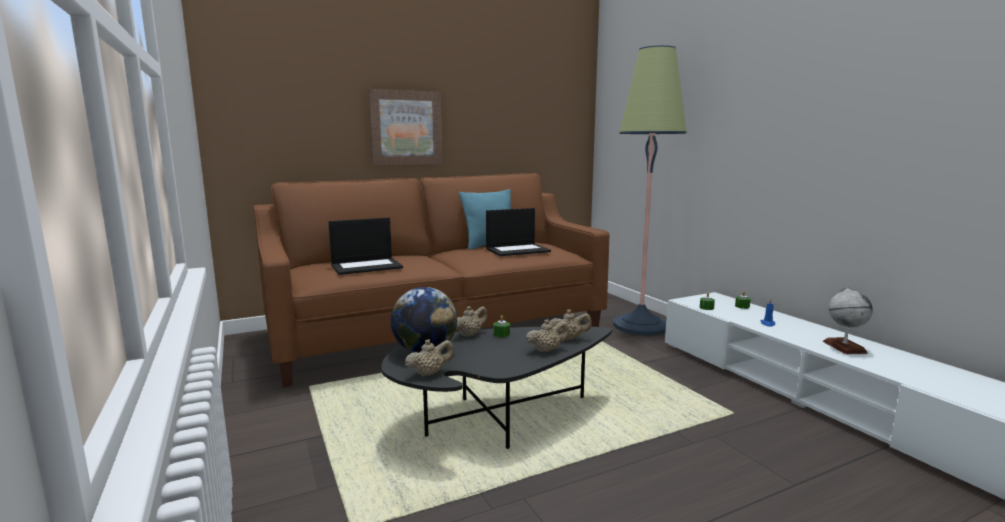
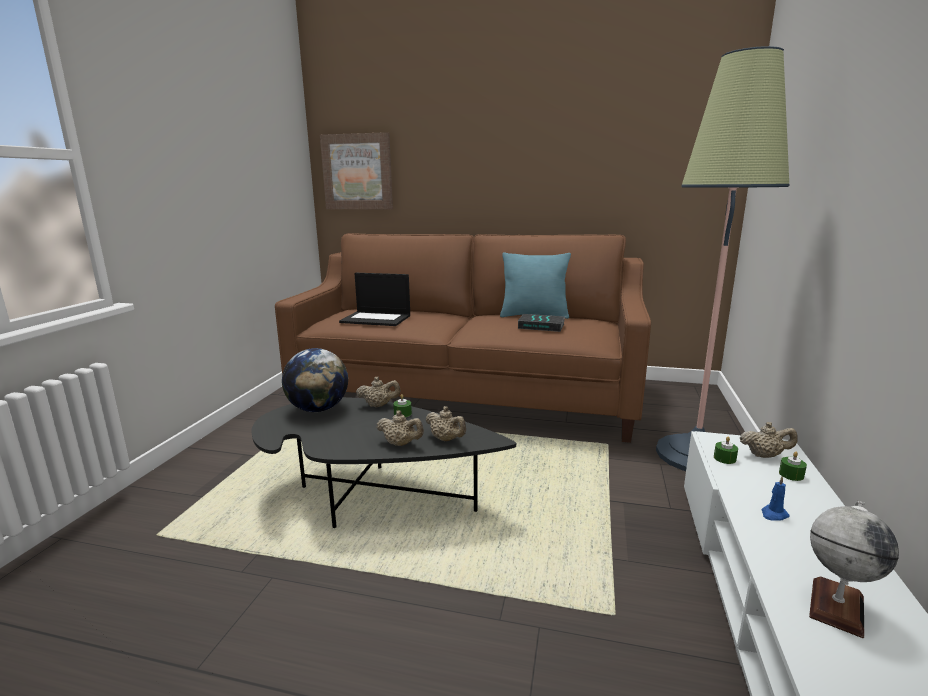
camera: 40 degrees right, 5 degrees up
picture [368,89,443,165] -> picture moved to [320,132,393,209]
beige teapot [405,339,454,376] -> beige teapot moved to [740,422,798,458]
laptop [486,208,551,256] -> book [518,314,565,332]

